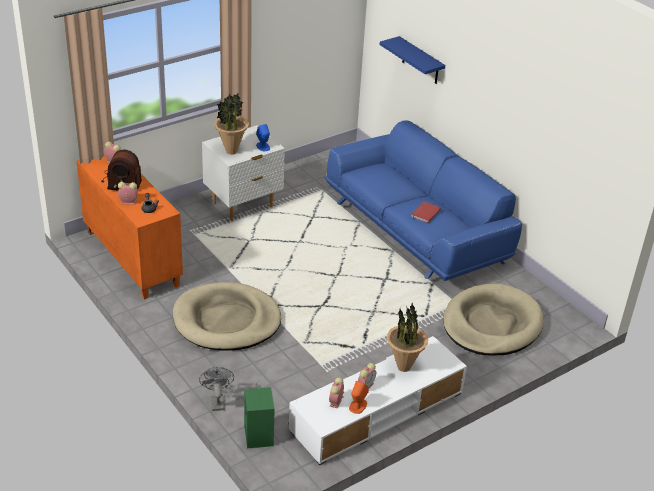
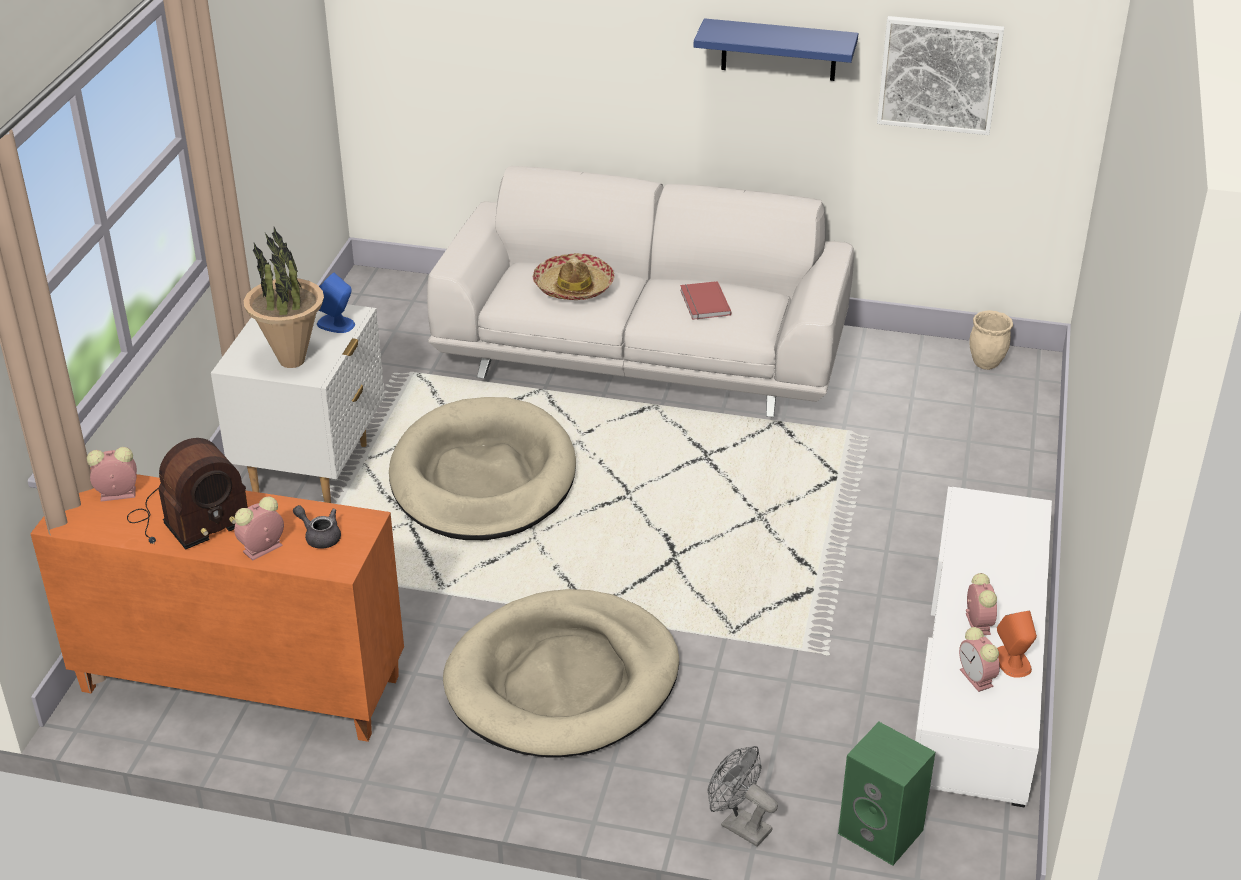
camera: 40 degrees left, 0 degrees up
blue sofa [325,120,522,281] -> white sofa [427,166,854,417]
blue shelf [380,36,445,84] -> blue shelf moved to [694,18,858,81]
potted plant [387,303,428,372] -> none
beige dog bed [443,283,544,356] -> beige dog bed moved to [389,397,576,540]
none -> hat [532,253,614,300]
none -> picture [877,16,1004,135]
none -> beige planter [969,310,1013,370]

